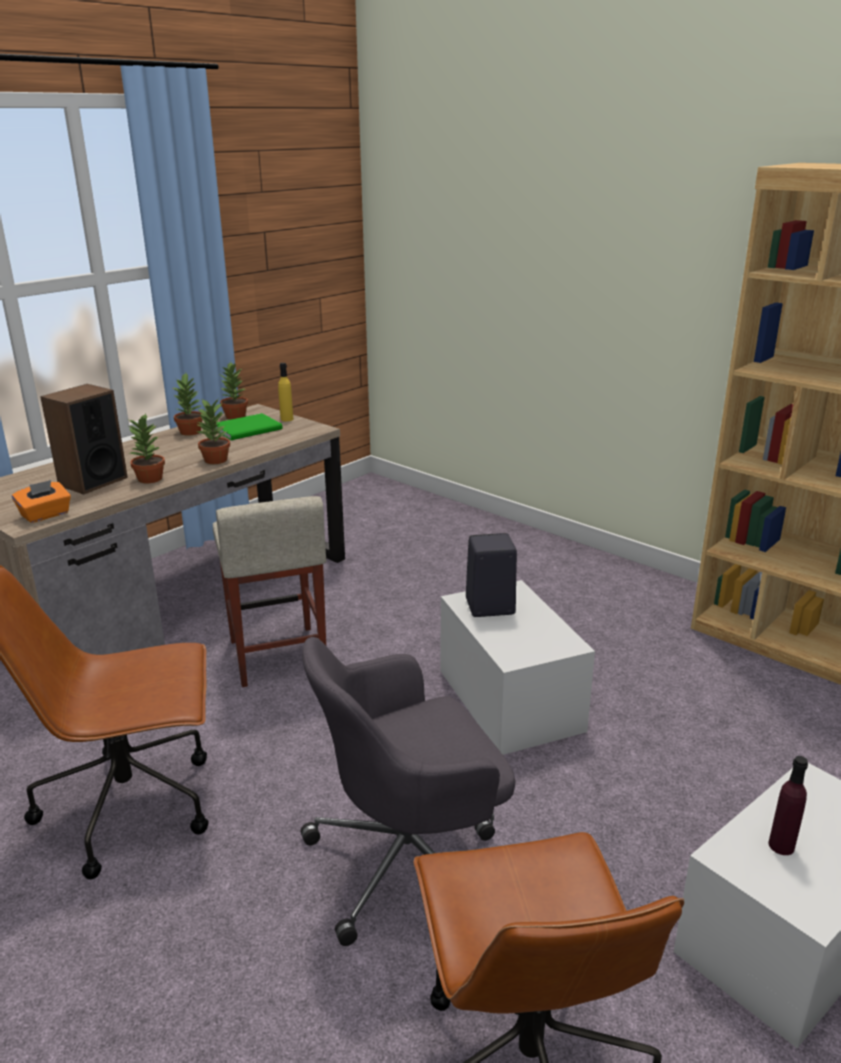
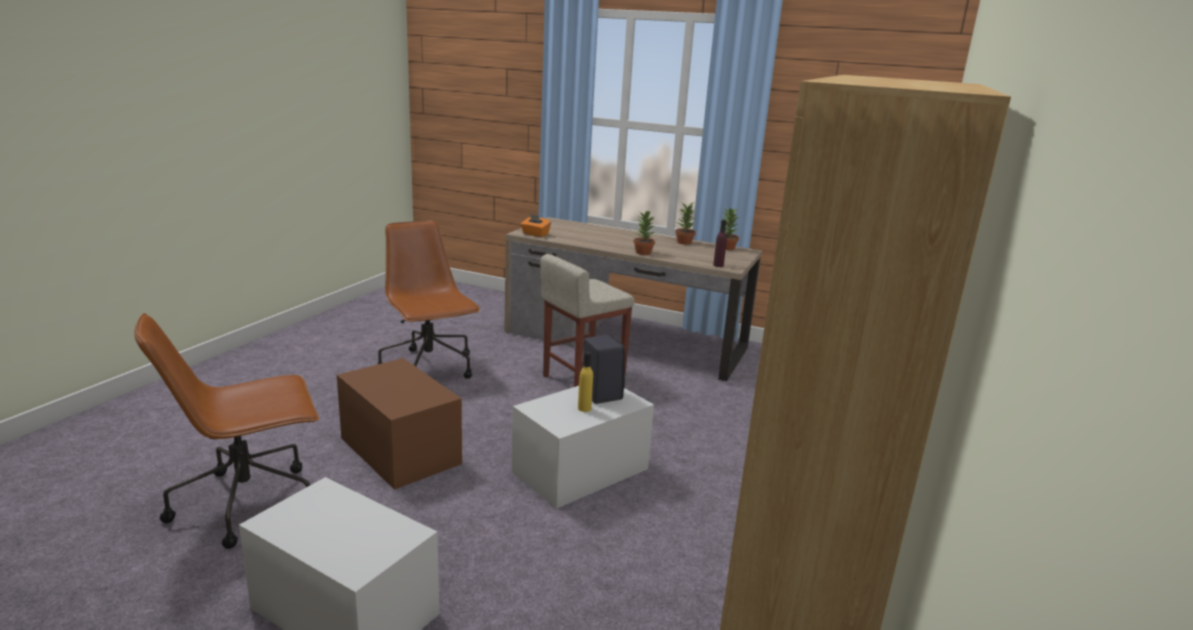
camera: 70 degrees right, 5 degrees down
speaker [40,384,128,495] -> none
potted plant [128,414,165,483] -> none
green book [215,413,282,440] -> none
yellow bottle [278,363,293,421] -> yellow bottle moved to [578,352,593,412]
grey office chair [301,637,515,946] -> brown storage box [337,358,462,490]
purple bottle [769,756,808,855] -> purple bottle moved to [713,220,727,267]

